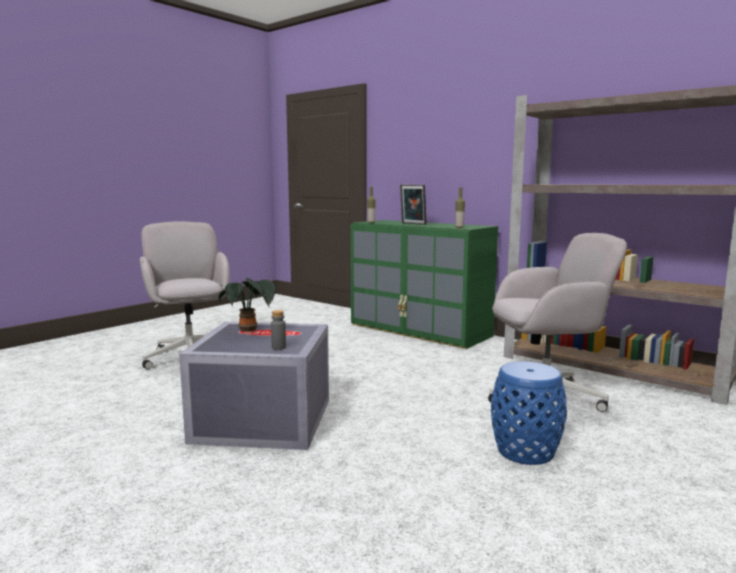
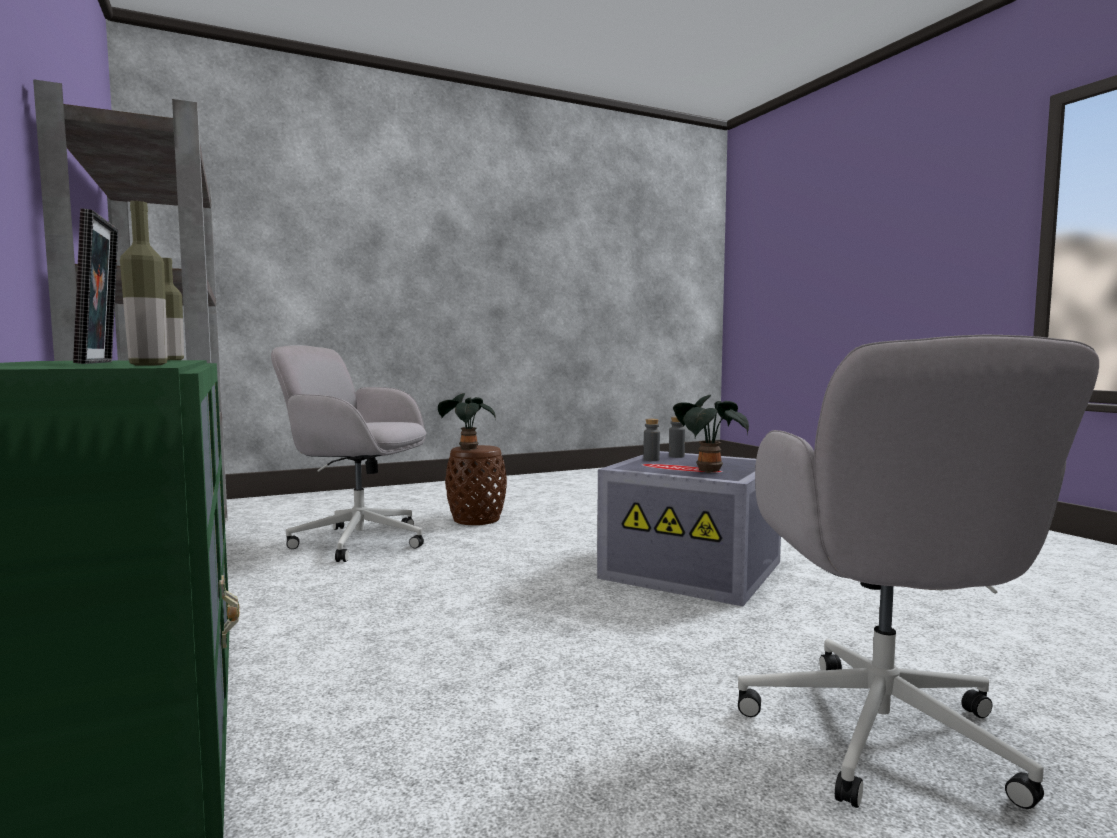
camera: 155 degrees left, 5 degrees down
blue stool [491,361,567,465] -> brown stool [445,445,507,525]
none -> potted plant [438,393,496,450]
none -> grey bottle [643,419,660,461]

